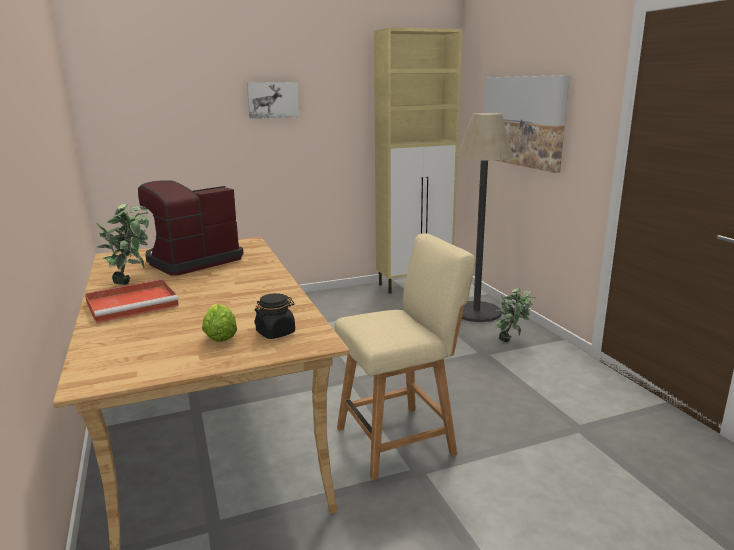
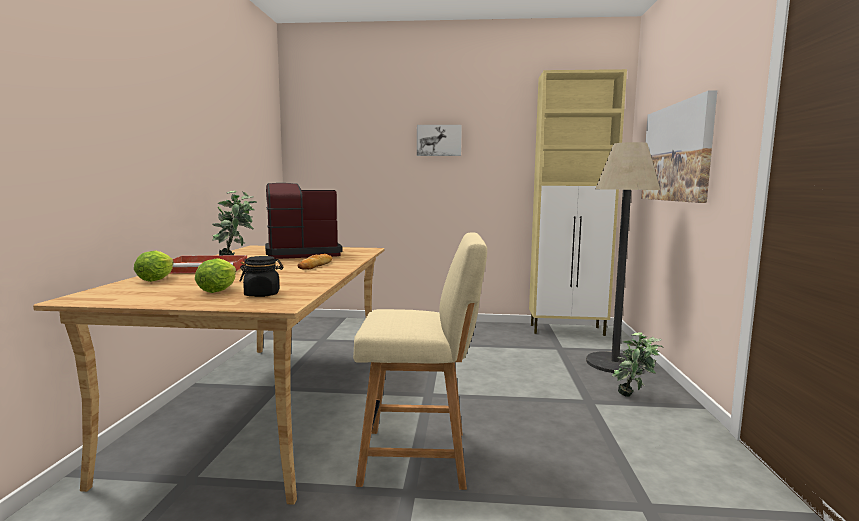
camera: 25 degrees right, 10 degrees down
none -> lettuce [134,250,174,282]
none -> bread [298,254,332,270]

